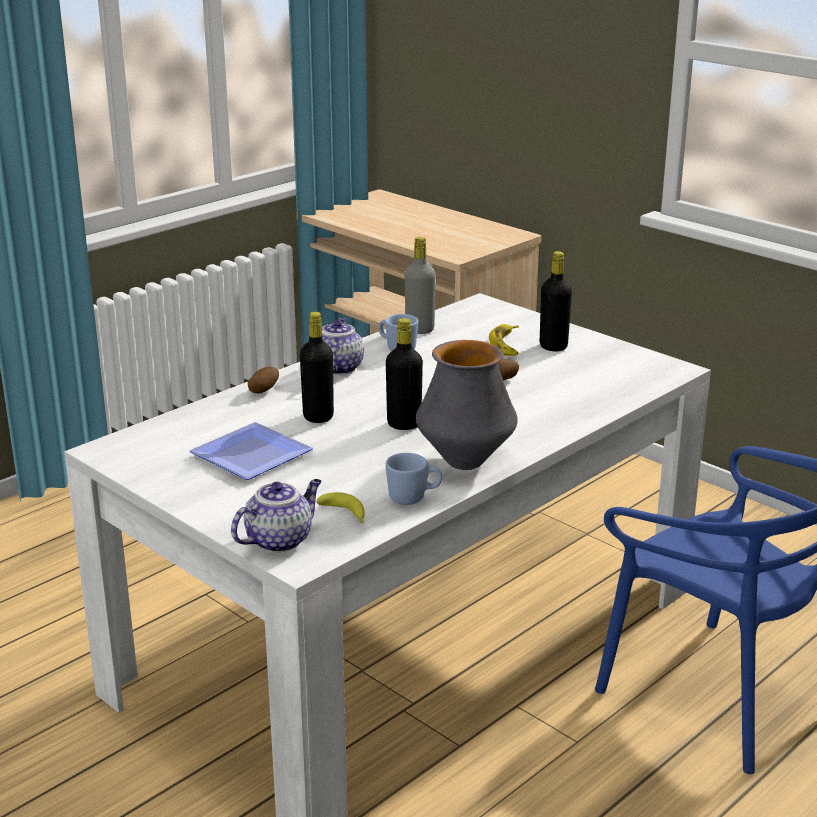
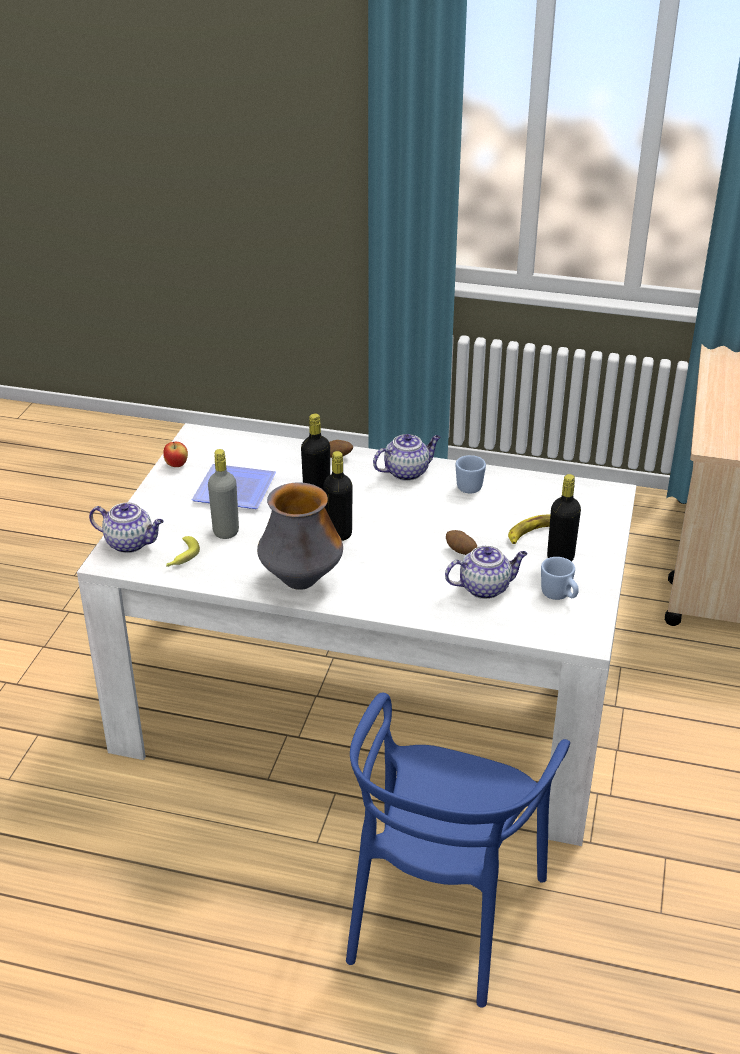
camera: 60 degrees right, 10 degrees up
blue mug [386,453,442,505] -> blue mug moved to [541,557,579,600]
grey bottle [405,237,436,334] -> grey bottle moved to [208,449,239,539]
none -> apple [163,442,188,467]
none -> teapot [445,546,528,599]

